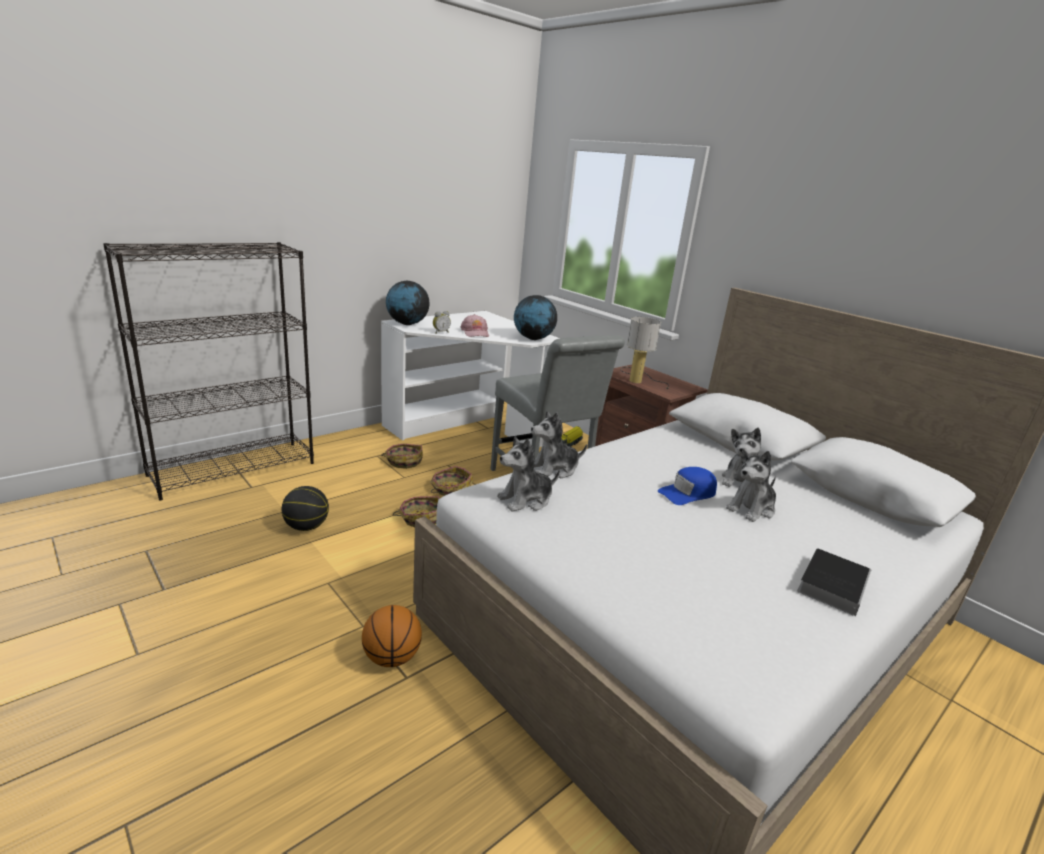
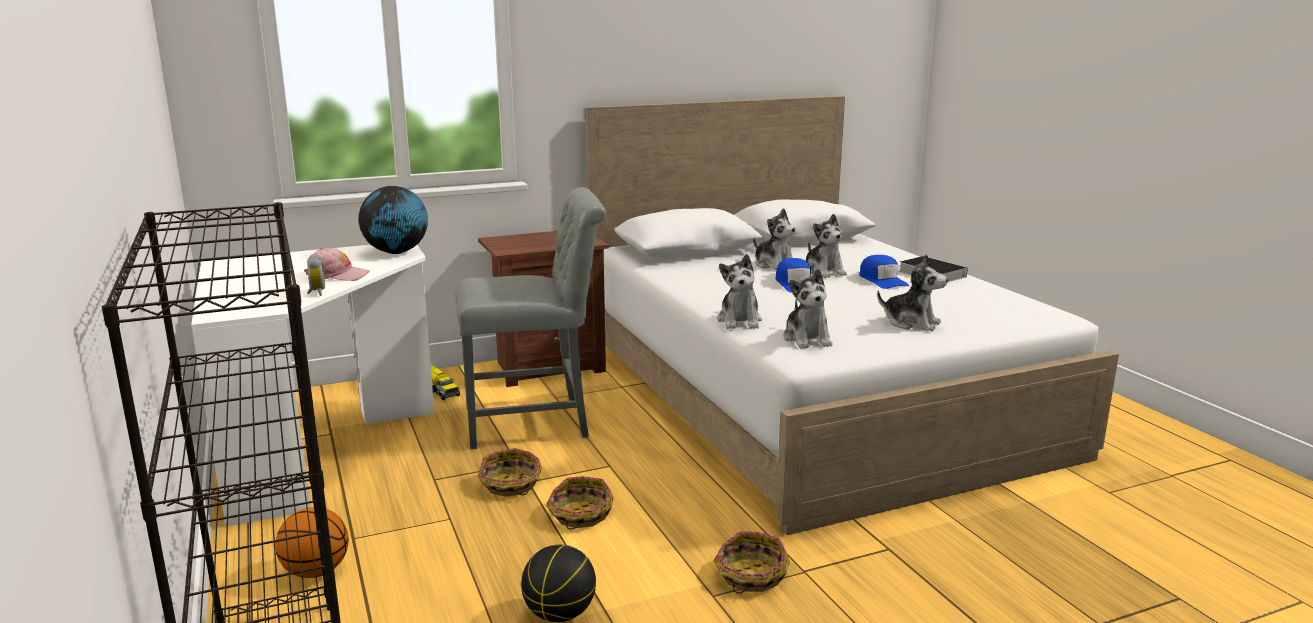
camera: 70 degrees left, 5 degrees down
basketball [362,605,422,667] -> basketball moved to [275,507,349,578]
basket [381,444,423,469] -> basket moved to [713,531,790,593]
globe [386,281,430,325] -> none
table lamp [620,317,669,389] -> none
none -> blue cap [859,255,909,289]
none -> plush toy [877,254,948,331]

